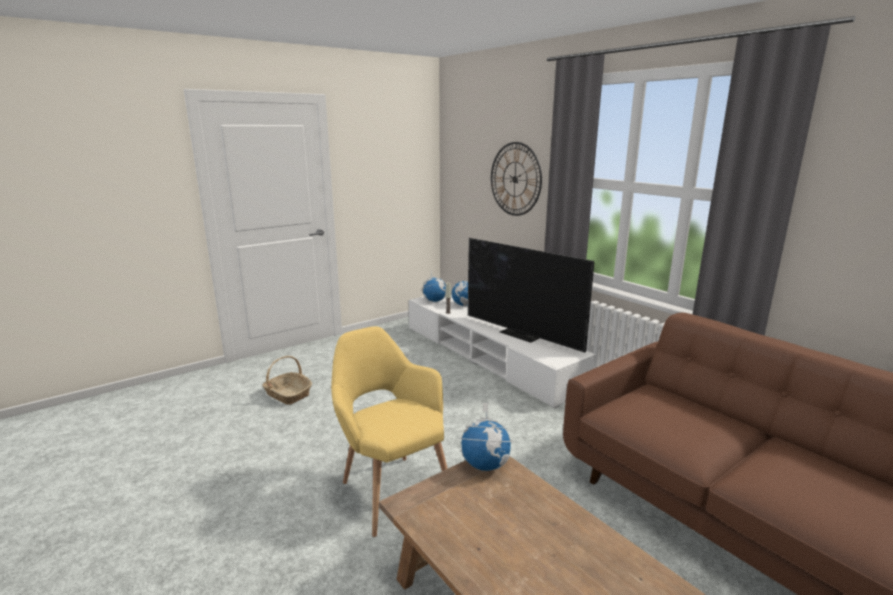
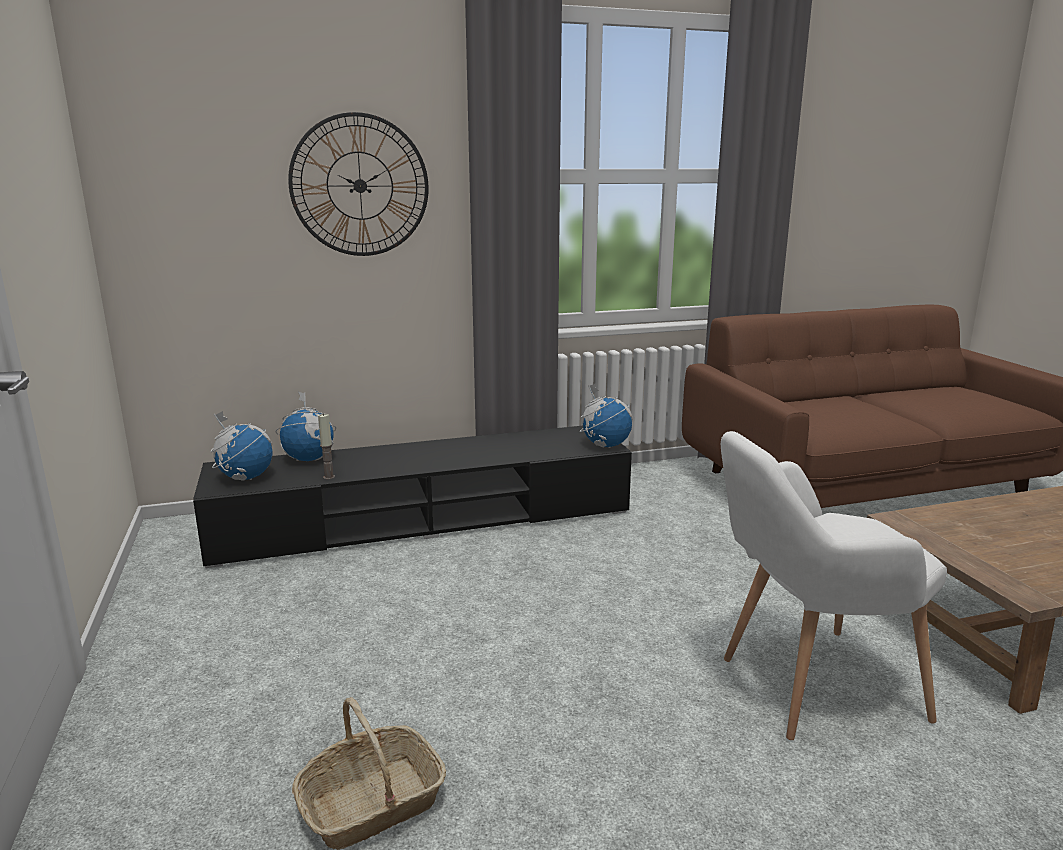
camera: 70 degrees left, 0 degrees up
yellow armchair [331,326,448,537] -> white armchair [721,431,947,740]
white tv stand [409,295,596,409] -> black tv stand [193,426,632,568]
globe [458,402,514,471] -> globe moved to [580,383,633,448]
television [468,238,594,353] -> none

